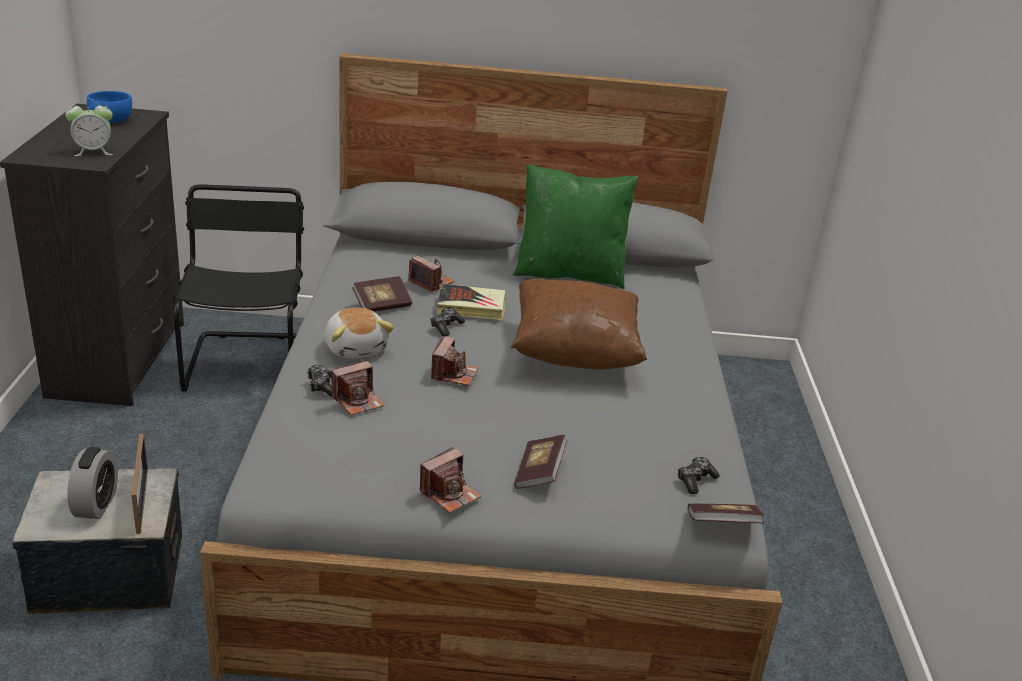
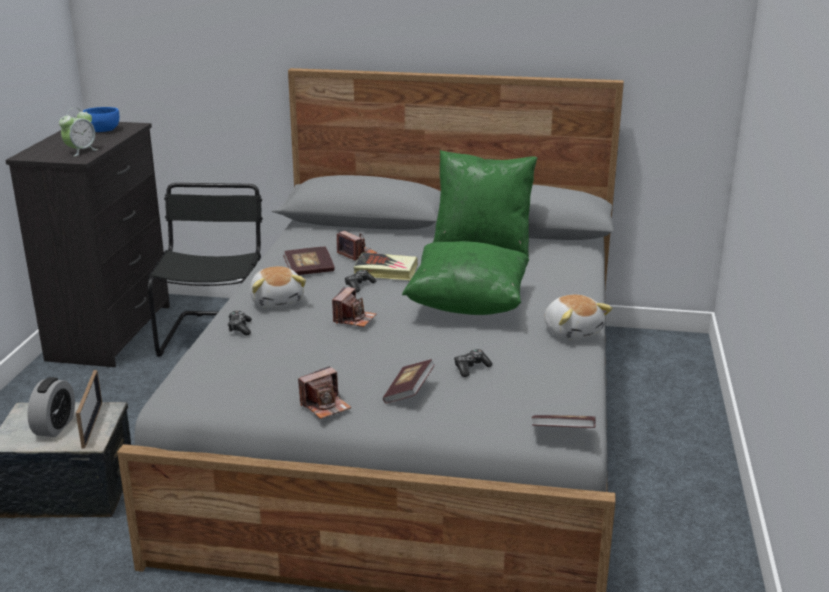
camera: 10 degrees right, 5 degrees down
alarm clock [65,99,113,156] -> alarm clock turned 45 degrees counterclockwise [59,108,98,156]
camera [331,360,385,415] -> none
brown pillow [511,279,647,370] -> green pillow [402,241,529,315]
game controller [677,457,720,494] -> game controller moved to [454,349,493,377]
none -> plush toy [544,295,612,340]

